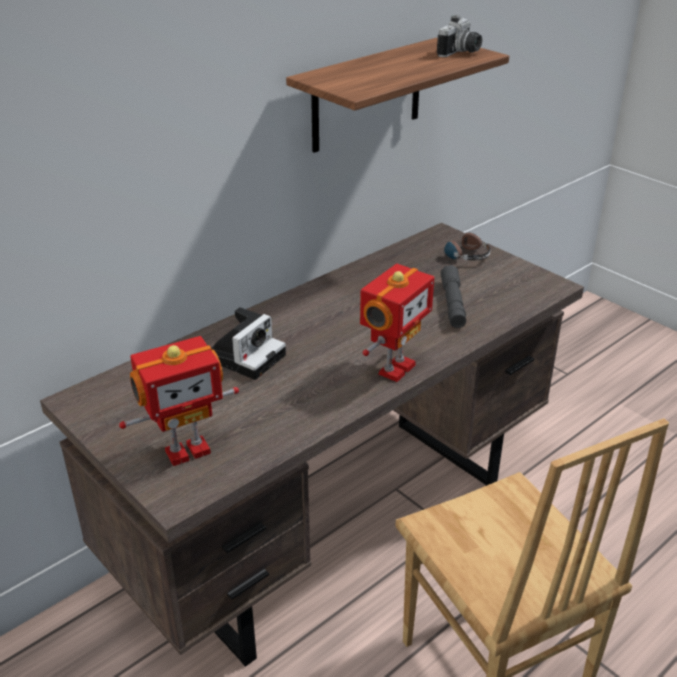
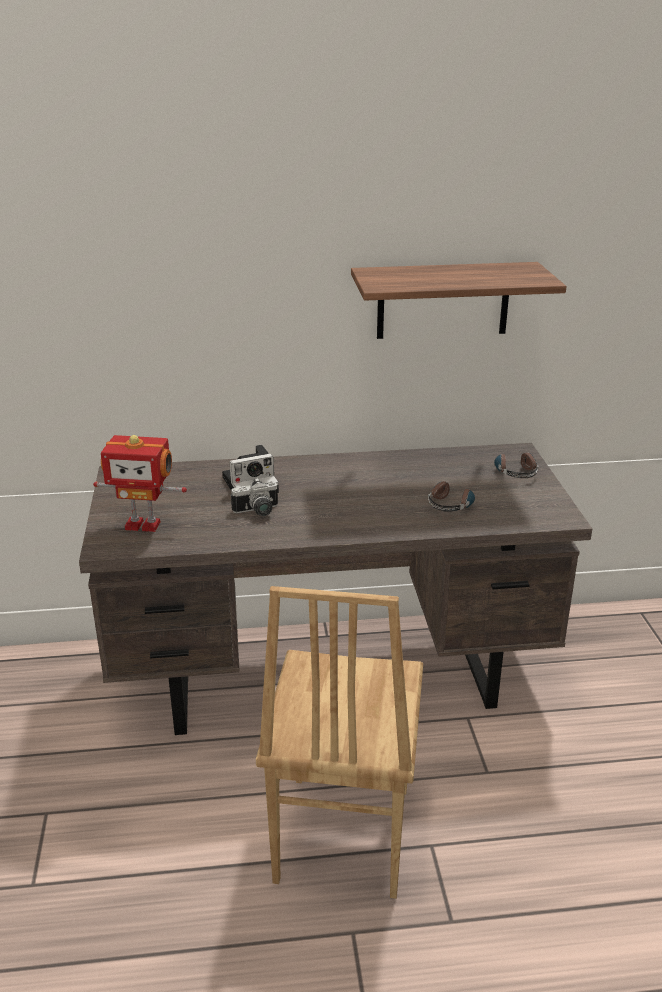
camera: 35 degrees right, 5 degrees down
toy robot [360,264,434,382] -> none
camera [437,15,482,57] -> camera moved to [231,477,278,516]
grey flashlight [441,265,466,328] -> headphones [428,481,475,512]

